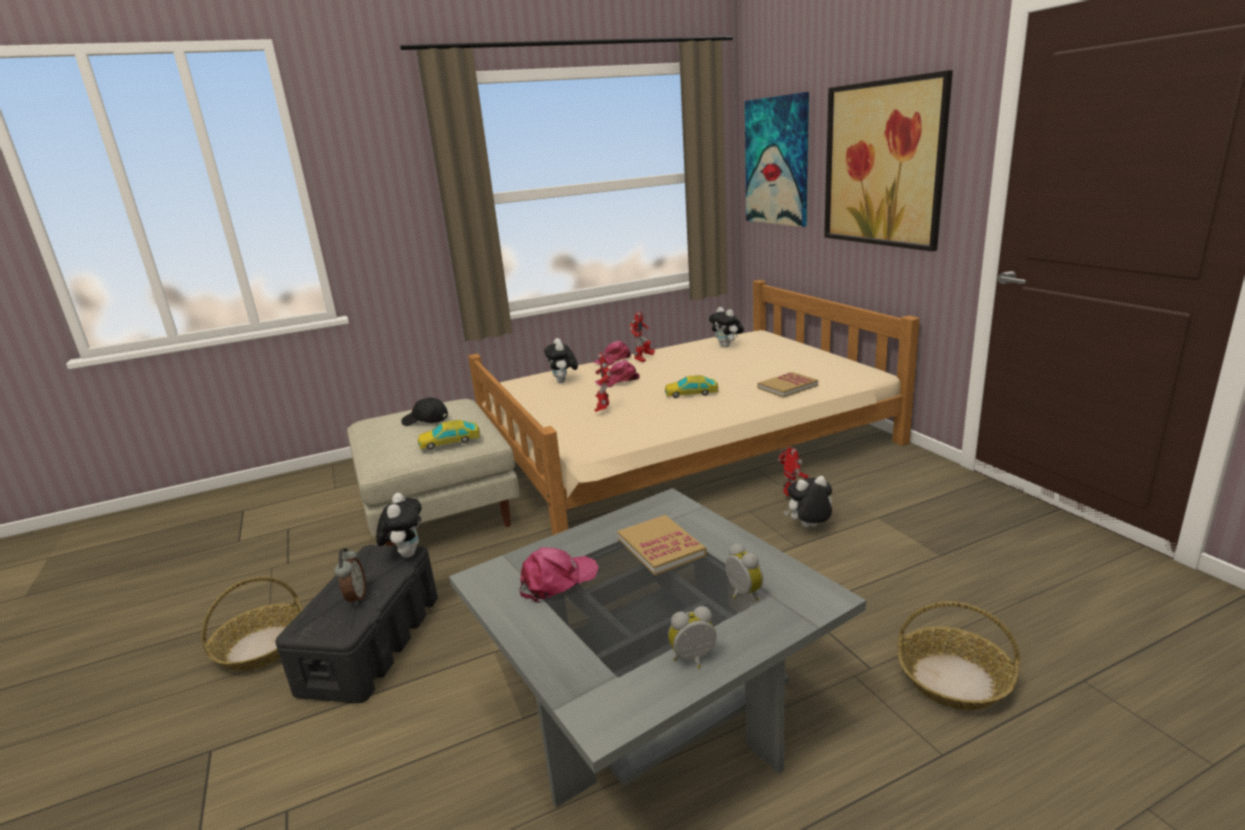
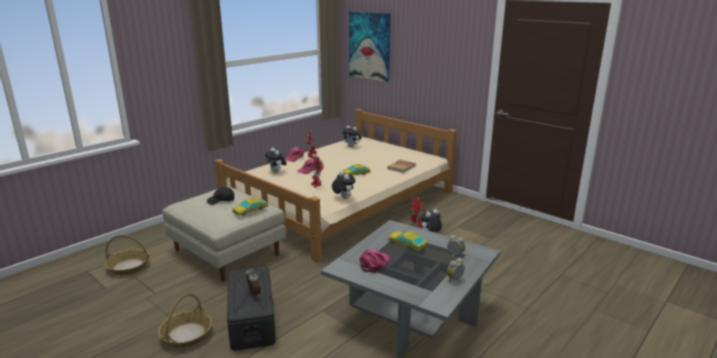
camera: 25 degrees left, 0 degrees up
plush toy [376,493,422,558] -> plush toy moved to [332,170,355,199]
book [617,515,707,575] -> toy car [388,231,428,251]
picture [824,70,953,251] -> none
basket [897,602,1020,710] -> basket moved to [104,235,150,275]

